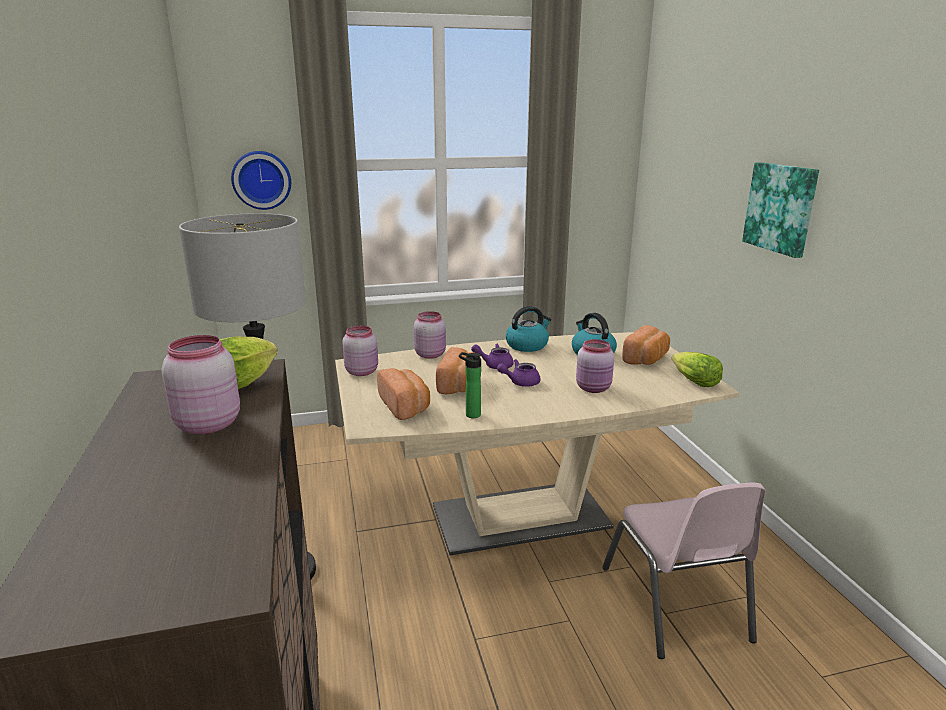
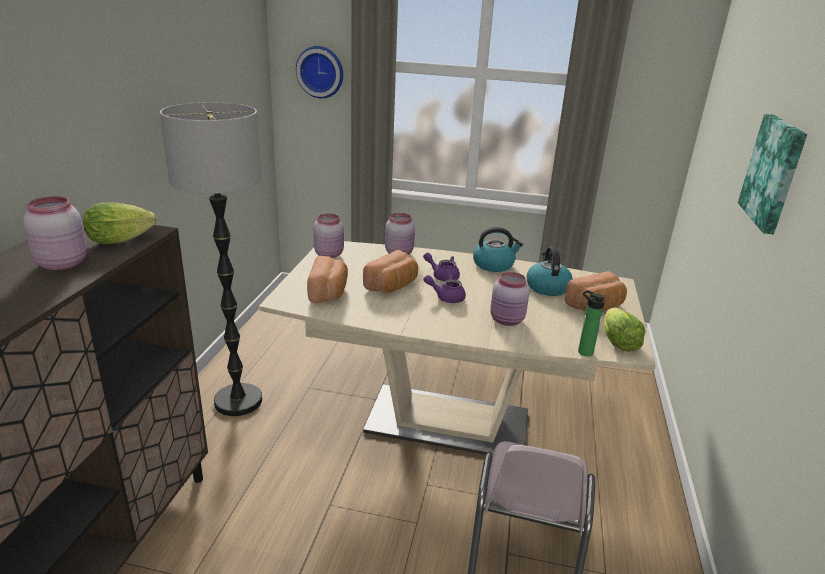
camera: 25 degrees right, 5 degrees up
bottle [459,352,481,418] -> bottle moved to [578,290,605,356]

